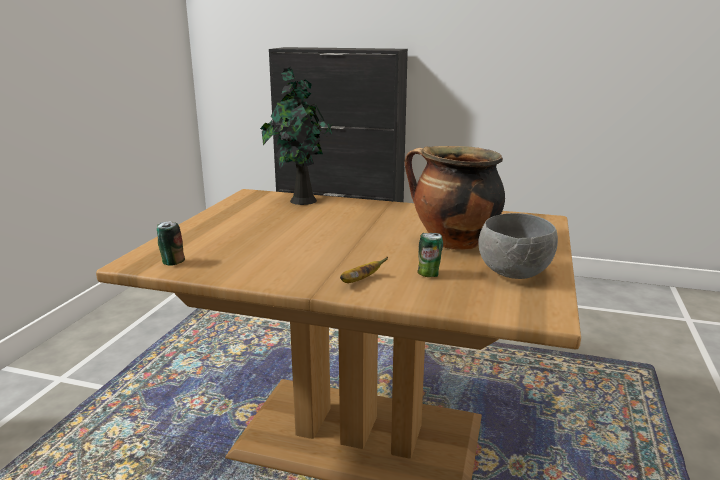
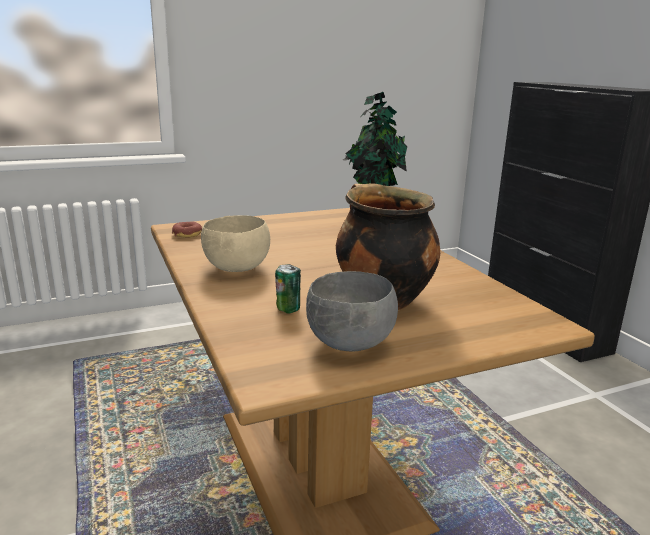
camera: 50 degrees right, 0 degrees up
can [157,221,185,265] -> donut [172,221,202,238]
banana [340,257,388,283] -> none
none -> beige bowl [201,215,270,272]

